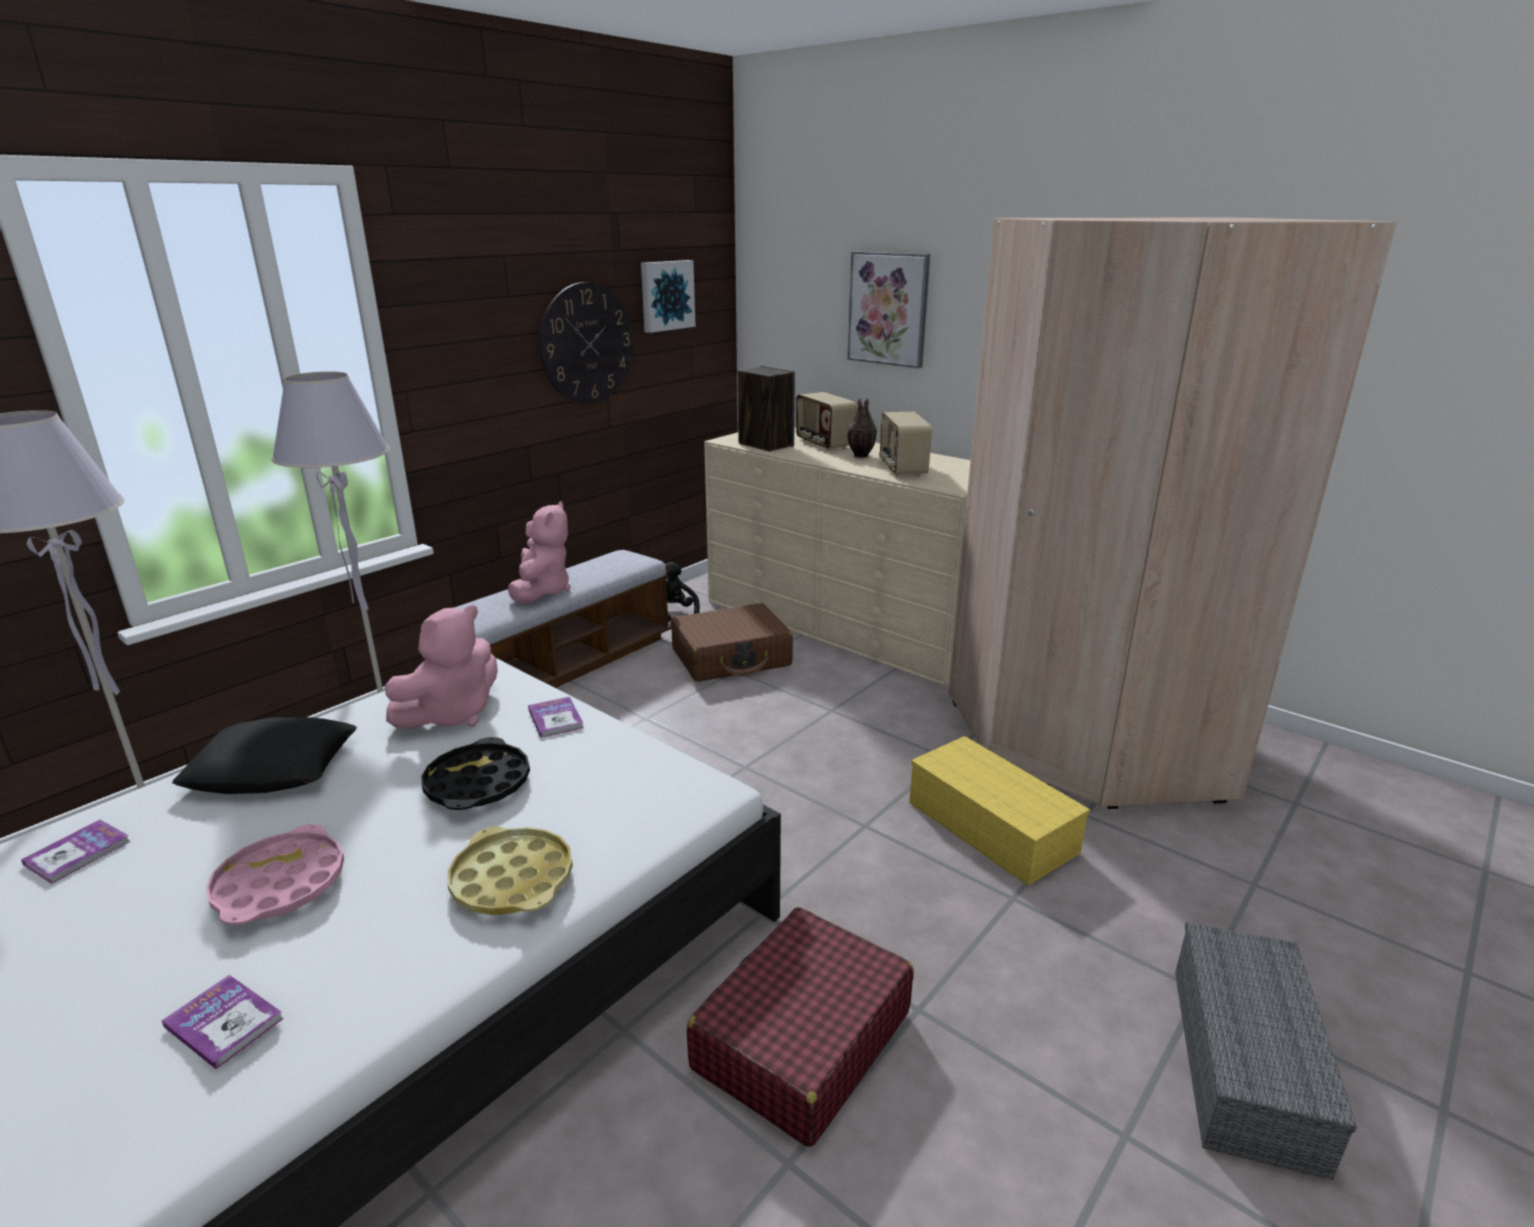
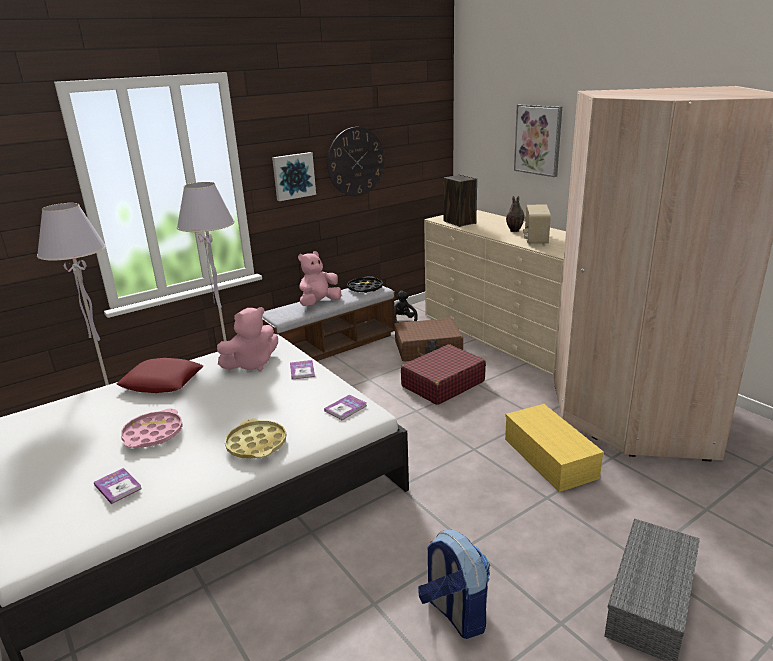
camera: 15 degrees right, 0 degrees up
book [21,820,131,884] -> book moved to [324,395,366,420]
black pillow [172,717,357,794] -> red pillow [117,358,203,393]
black tray [421,737,530,810] -> black tray moved to [347,276,383,293]
pink plush toy [508,501,571,604] -> pink plush toy turned 150 degrees counterclockwise [298,251,341,306]
picture [641,260,696,333] -> picture moved to [272,152,316,201]
red suitcase [687,907,914,1147] -> red suitcase moved to [401,344,486,405]
radio [796,392,858,451] -> none
none -> backpack [418,529,490,639]

